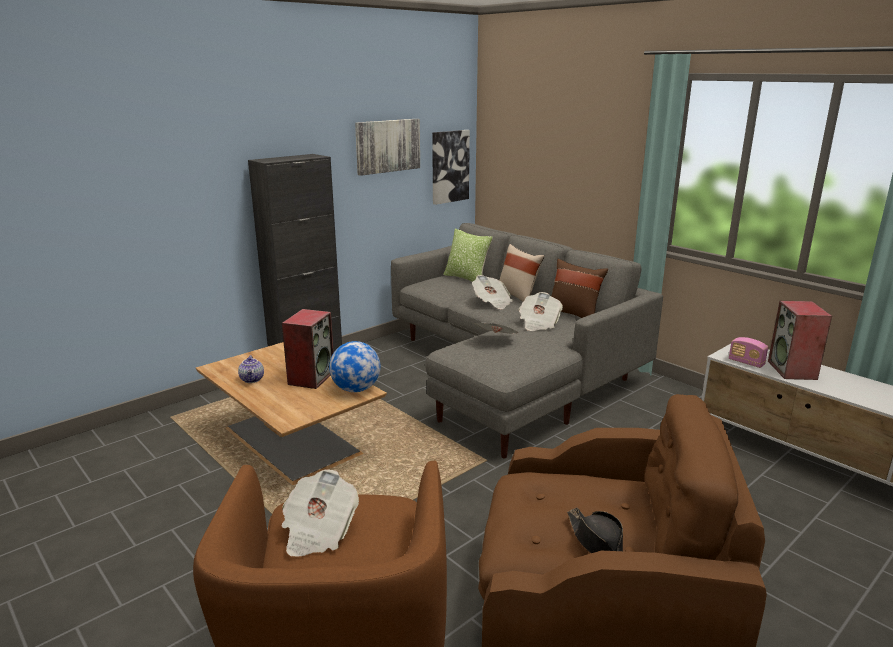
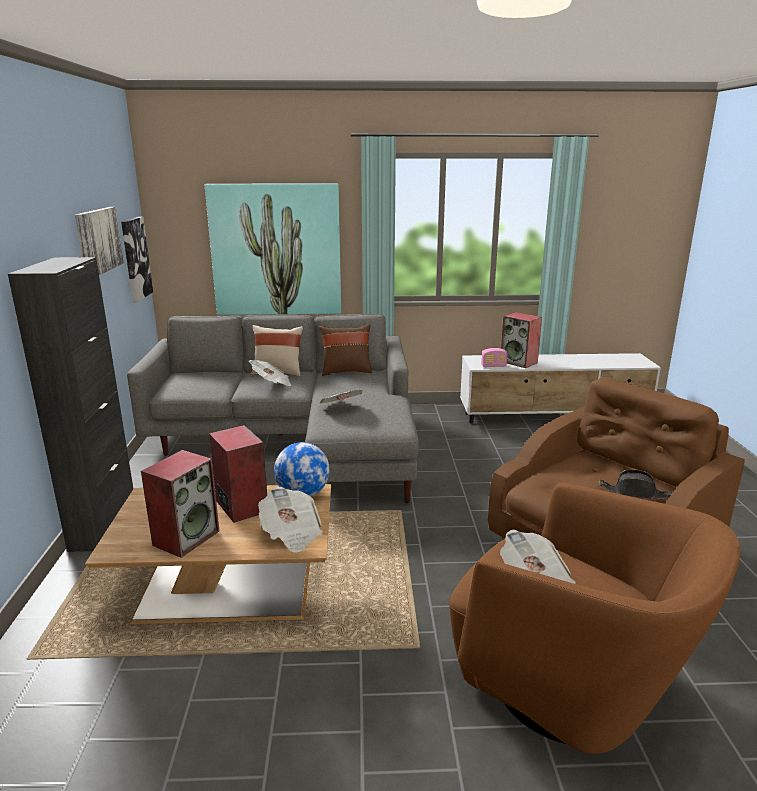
camera: 50 degrees left, 0 degrees up
teapot [238,355,264,383] -> speaker [141,450,219,558]
pillow [443,229,493,282] -> none
newspaper [519,292,563,331] -> newspaper moved to [258,487,323,553]
none -> picture [205,183,341,315]

